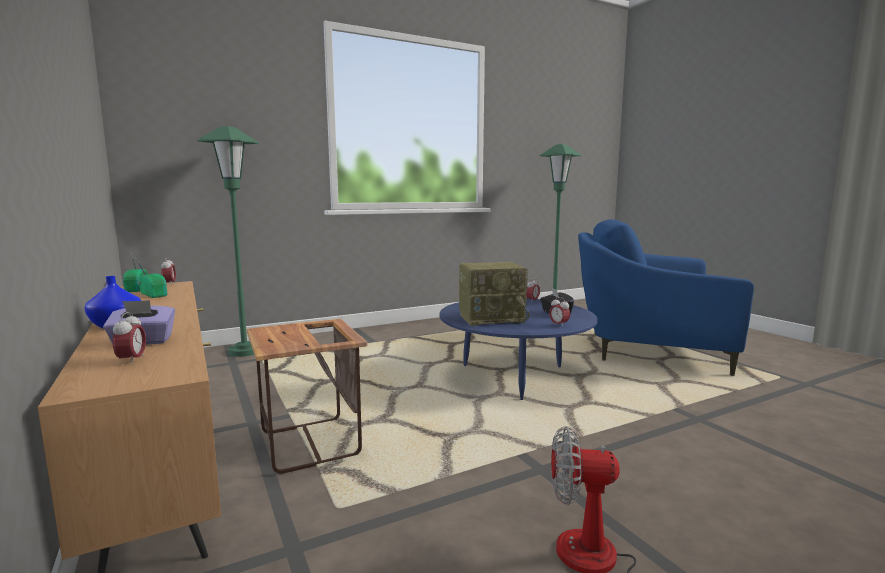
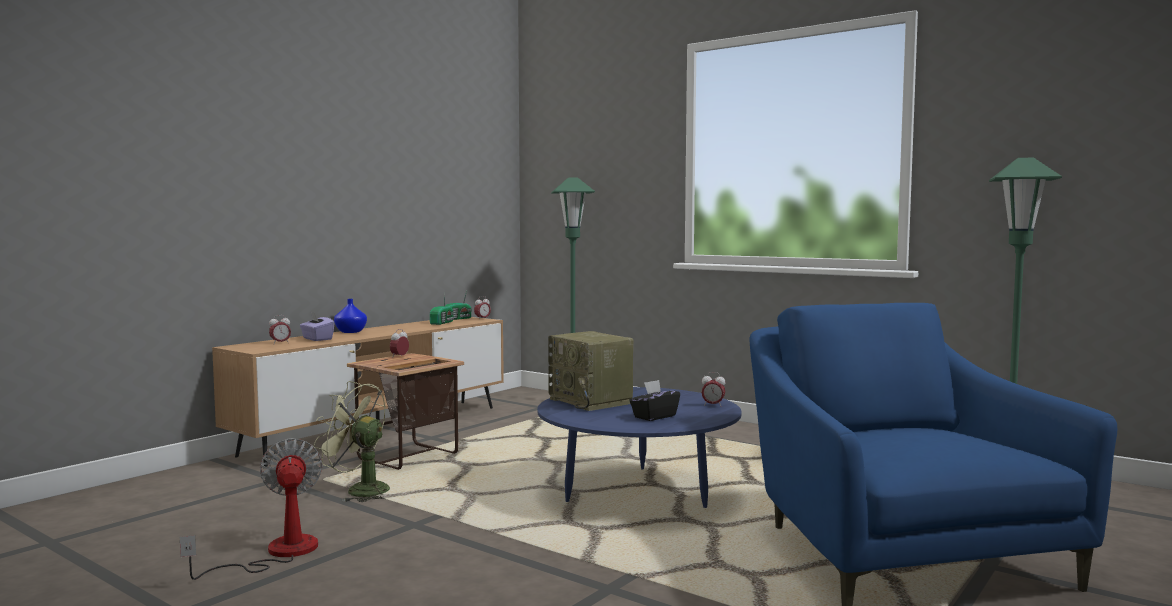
camera: 65 degrees right, 5 degrees down
alarm clock [549,297,570,327] -> alarm clock moved to [390,329,409,358]
none -> green fan [314,381,390,502]

